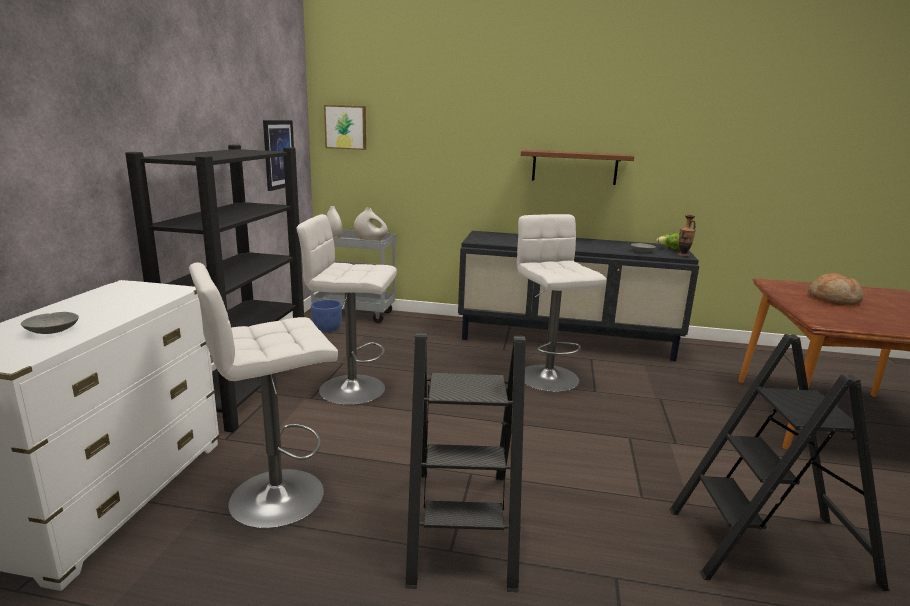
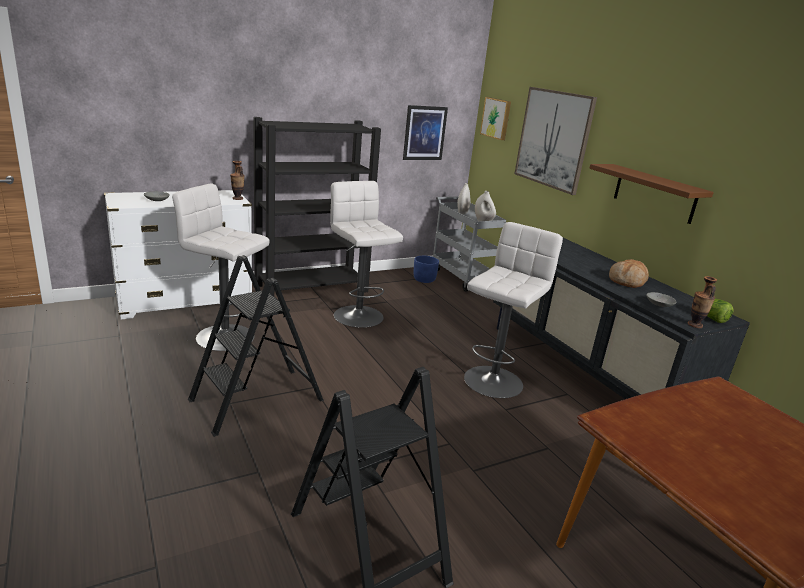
camera: 50 degrees right, 5 degrees up
bread [808,273,864,305] -> bread moved to [609,259,649,288]
none -> vase [230,161,245,200]
none -> picture [514,87,597,195]

